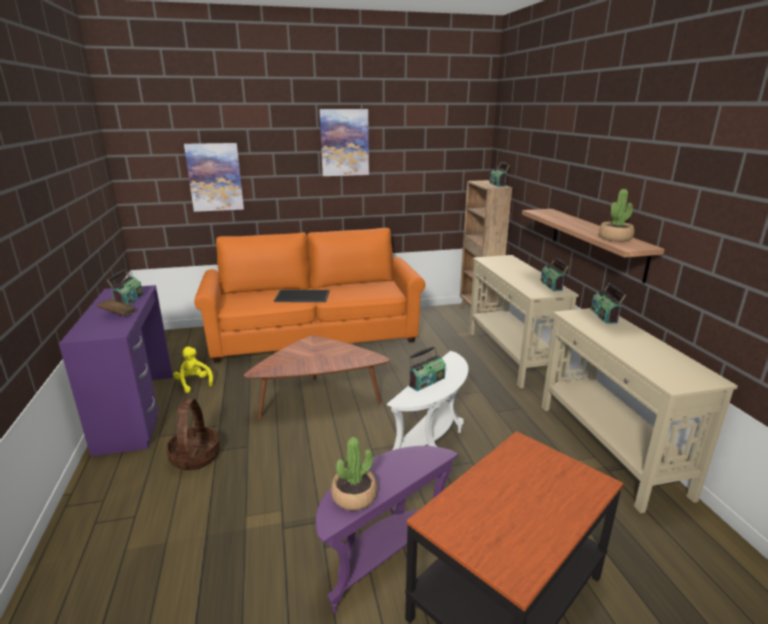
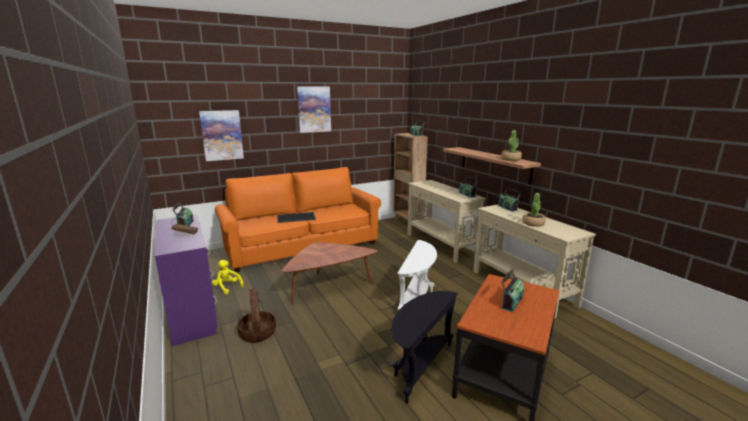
camera: 15 degrees left, 5 degrees down
purple side table [316,446,459,613] -> black side table [392,291,458,403]
potted plant [331,437,377,511] -> potted plant moved to [523,193,546,227]
radio [408,346,446,391] -> radio moved to [501,269,524,312]

